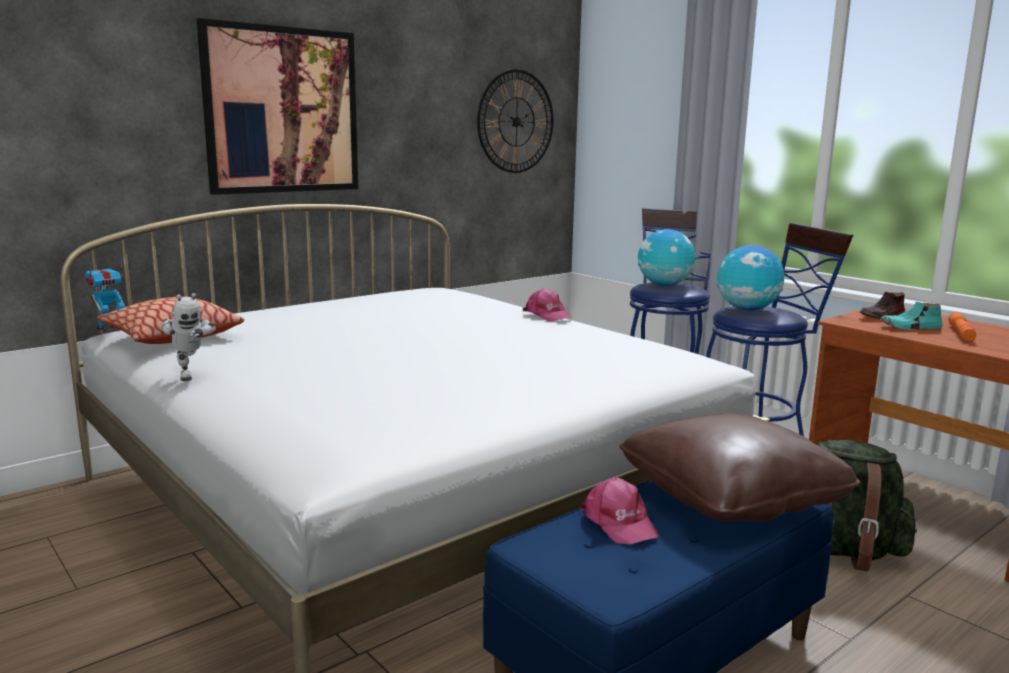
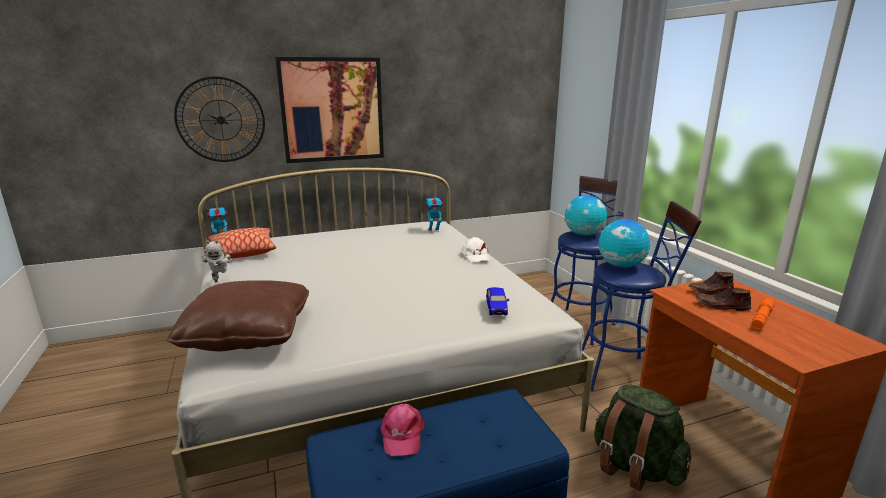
camera: 20 degrees right, 5 degrees up
wall clock [477,69,553,173] -> wall clock moved to [174,76,265,162]
pink cap [523,288,572,321] -> white cap [461,237,490,262]
brown pillow [619,413,860,522] -> brown pillow moved to [166,280,309,351]
turquoise shoe [880,301,942,330] -> brown shoe [695,286,751,311]
none -> toy robot [425,198,443,232]
none -> toy car [486,287,509,315]

